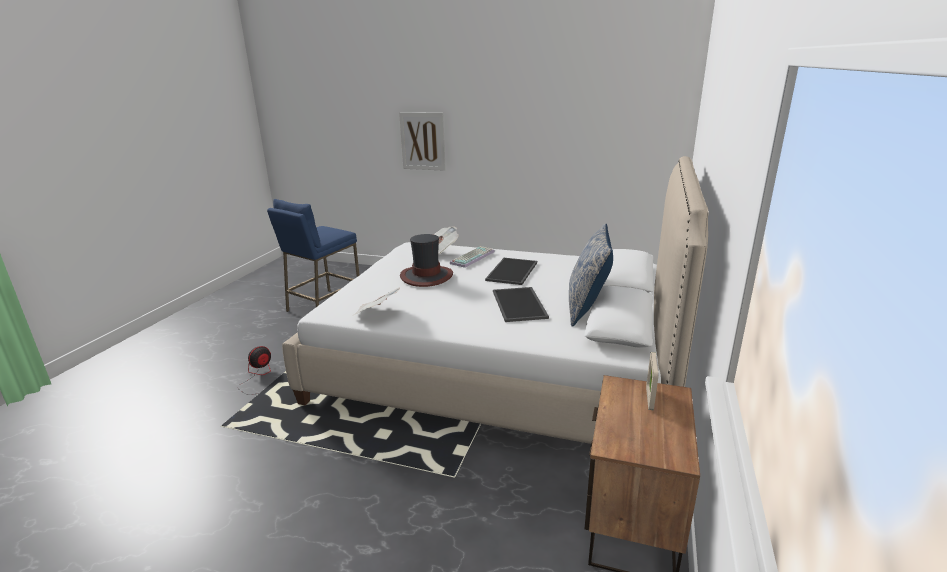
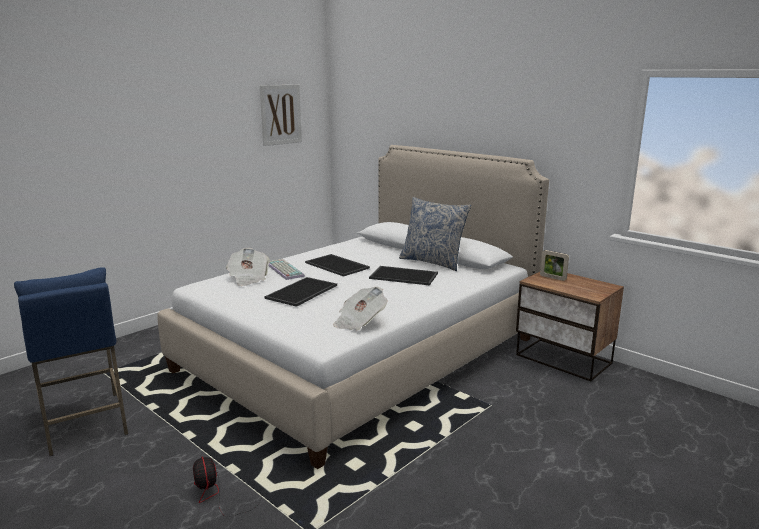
camera: 65 degrees left, 5 degrees down
picture [399,112,446,171] -> picture moved to [260,85,302,146]
hat [400,234,453,287] -> tray [264,277,337,307]

